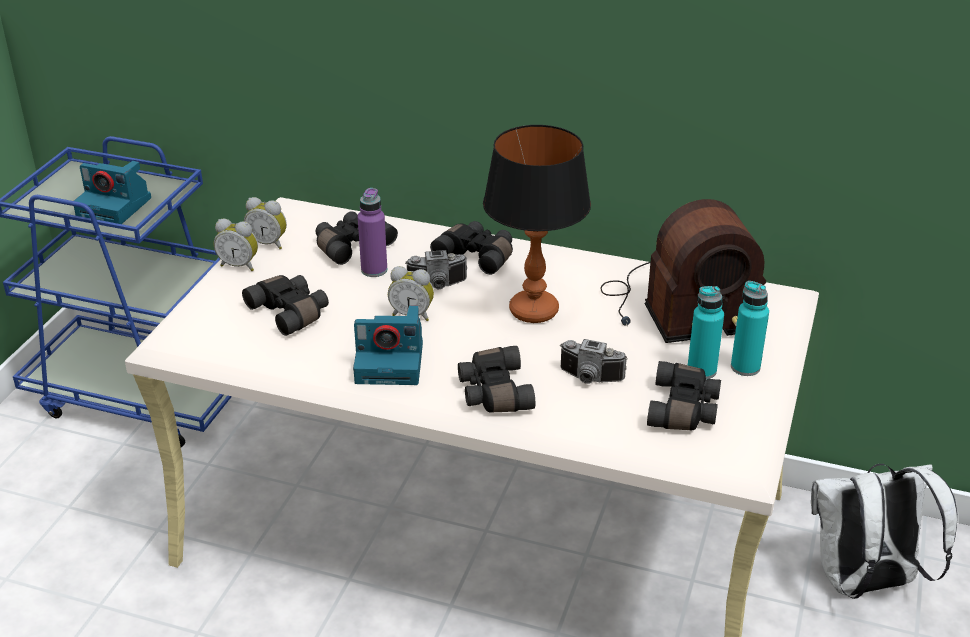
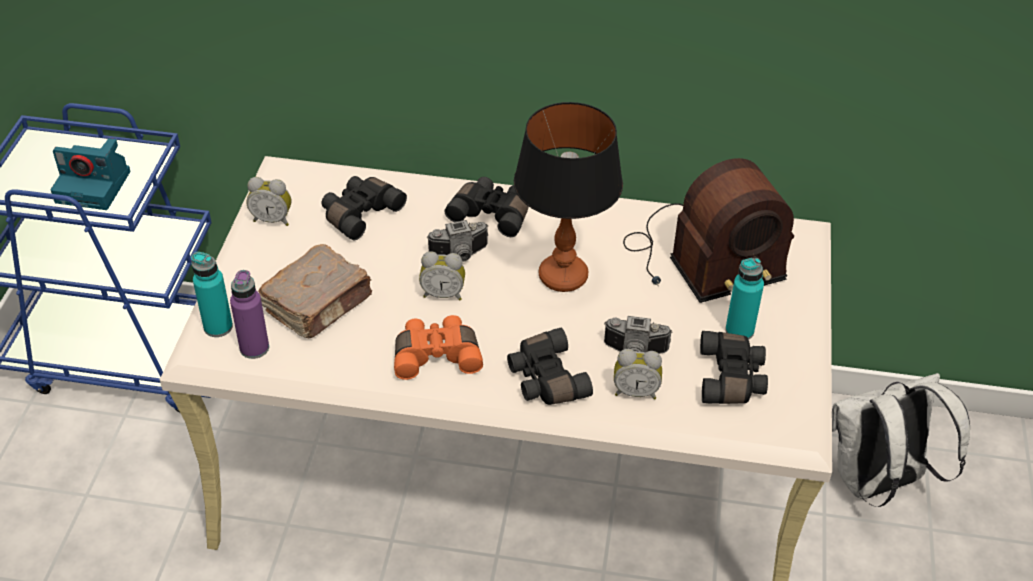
camera: 10 degrees left, 10 degrees up
alarm clock [214,219,258,271] -> alarm clock moved to [614,349,662,399]
black binoculars [242,275,329,336] -> brown book [258,244,372,338]
camera [353,306,423,385] -> orange binoculars [394,315,483,380]
purple bottle [358,188,387,277] -> purple bottle moved to [230,270,269,359]
turquoise bottle [731,281,769,376] -> turquoise bottle moved to [191,252,233,337]

